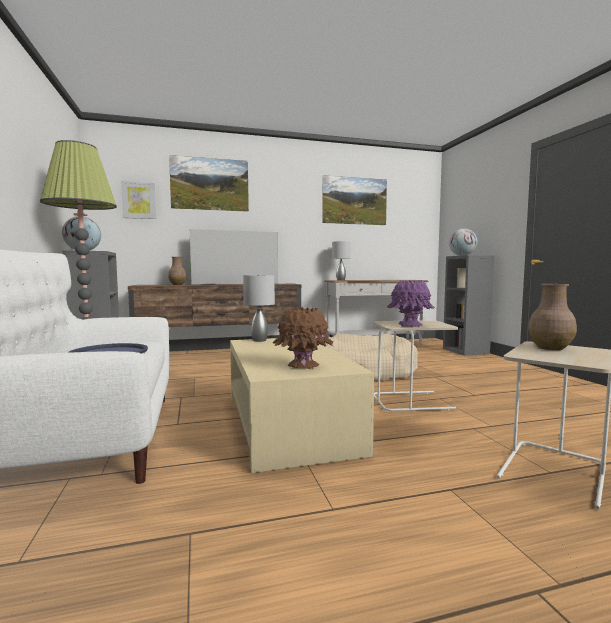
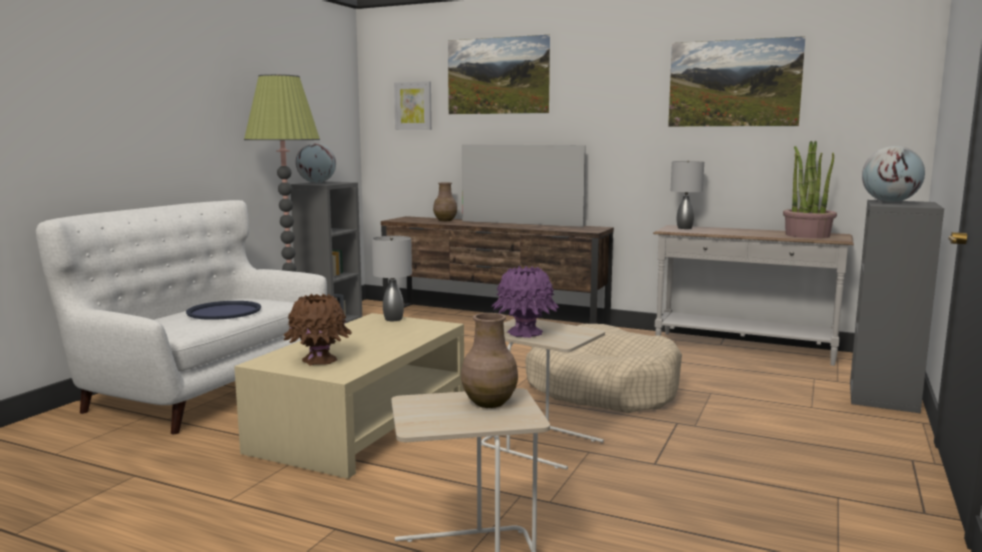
camera: 40 degrees right, 5 degrees up
none -> potted plant [783,141,837,238]

